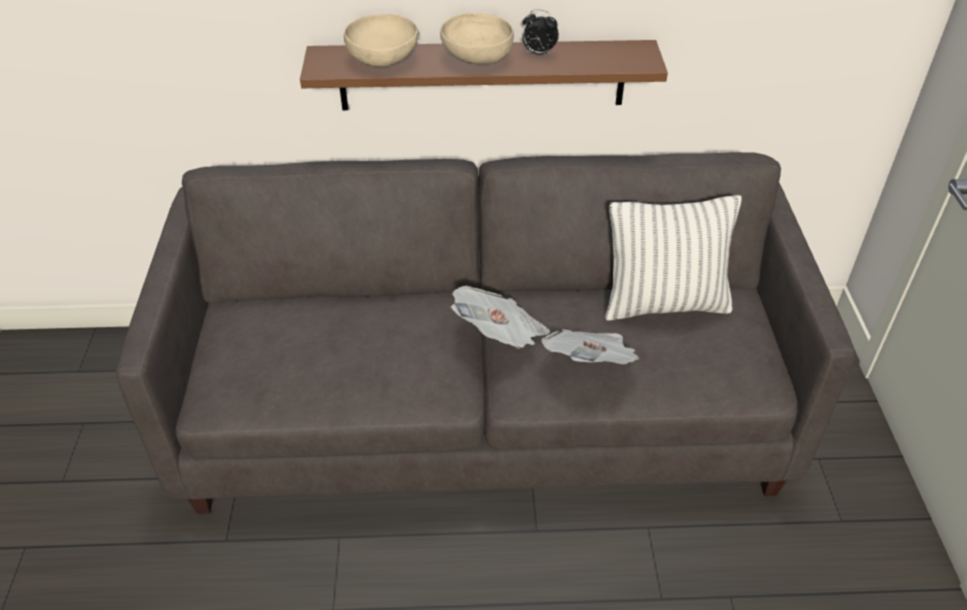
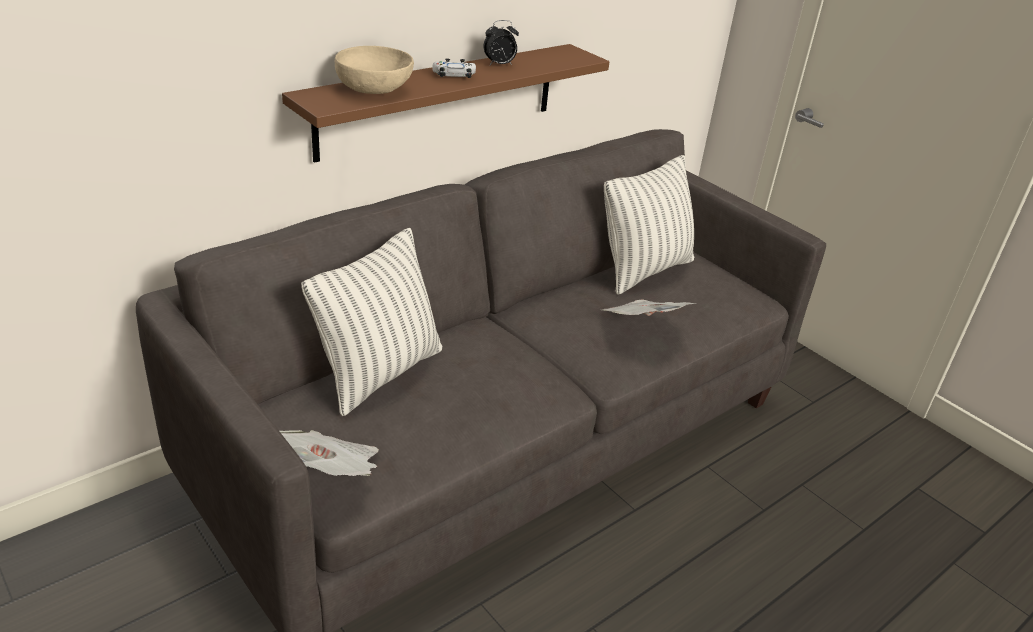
camera: 40 degrees left, 10 degrees down
beige bowl [440,13,514,64] -> white game controller [433,58,476,78]
newspaper [451,286,550,348] -> newspaper moved to [279,430,379,476]
none -> pillow [301,228,442,416]

